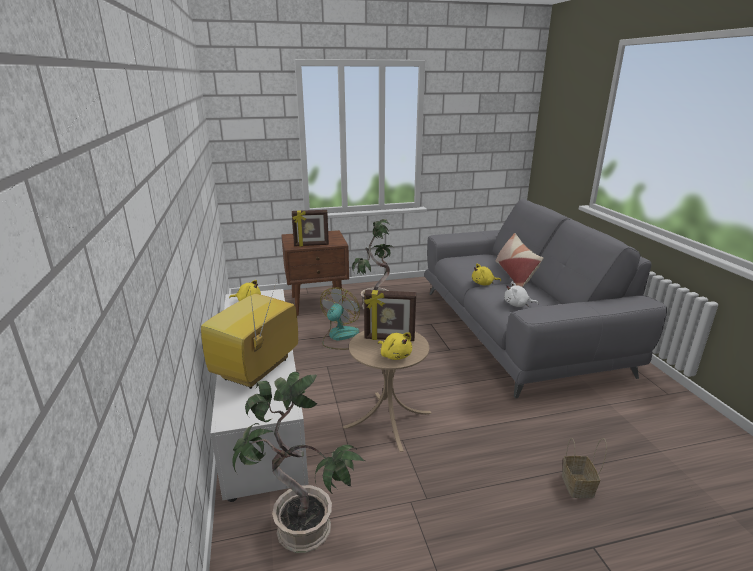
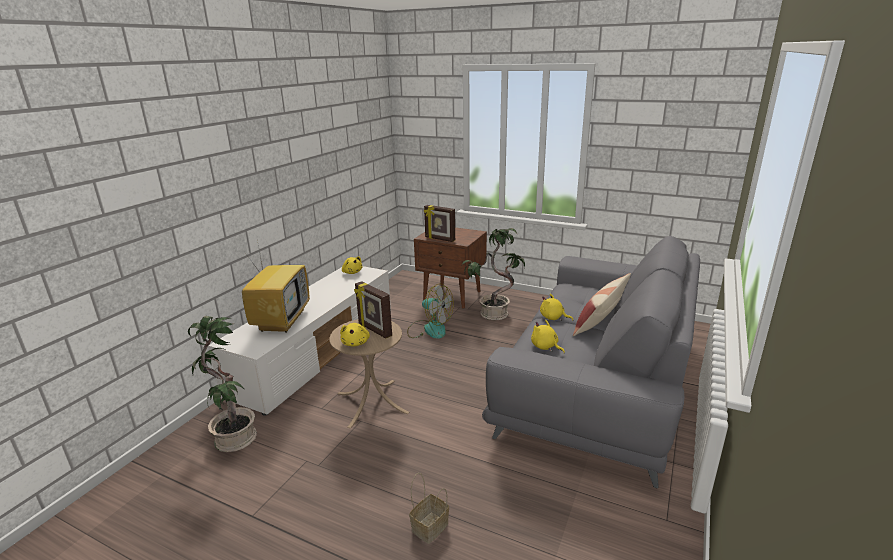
camera: 40 degrees right, 0 degrees up
television [201,280,298,389] -> television turned 120 degrees clockwise [242,234,310,333]
fan [320,287,360,350] -> fan turned 60 degrees clockwise [407,284,454,339]
white plush toy [504,281,539,307] -> yellow plush toy [531,320,565,353]

